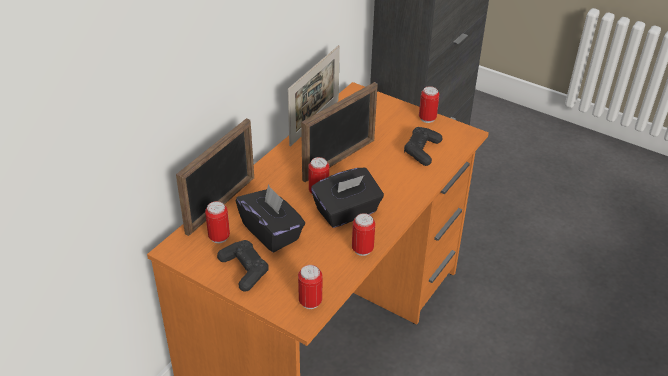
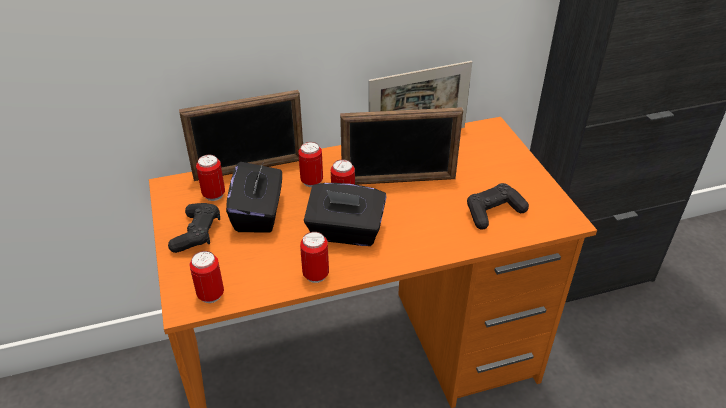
camera: 40 degrees right, 0 degrees up
can [419,86,439,123] -> can moved to [298,142,323,187]

